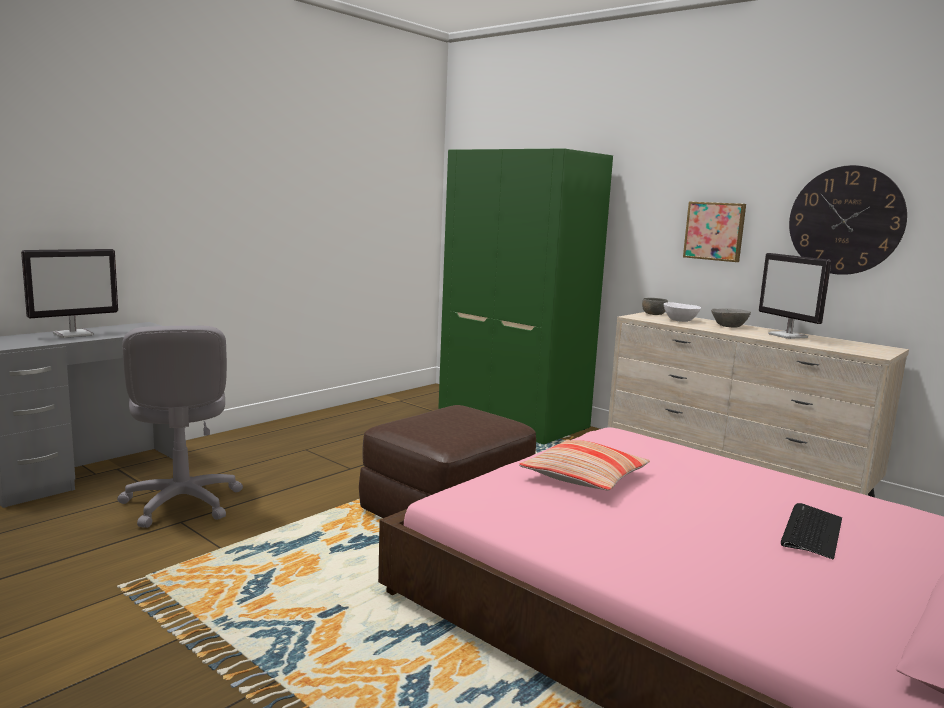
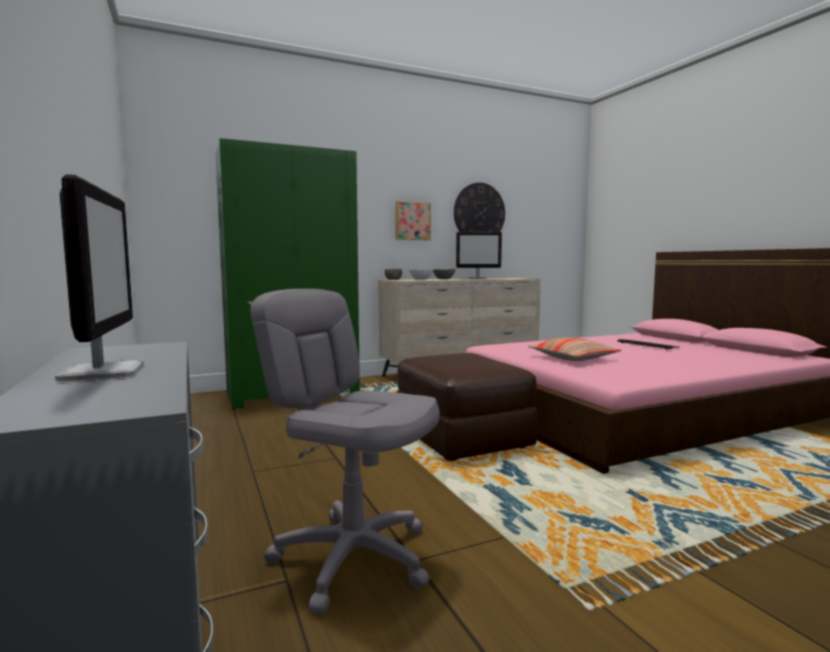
camera: 65 degrees left, 5 degrees down
grey office chair [117,326,243,528] -> grey office chair turned 150 degrees counterclockwise [250,289,440,614]

